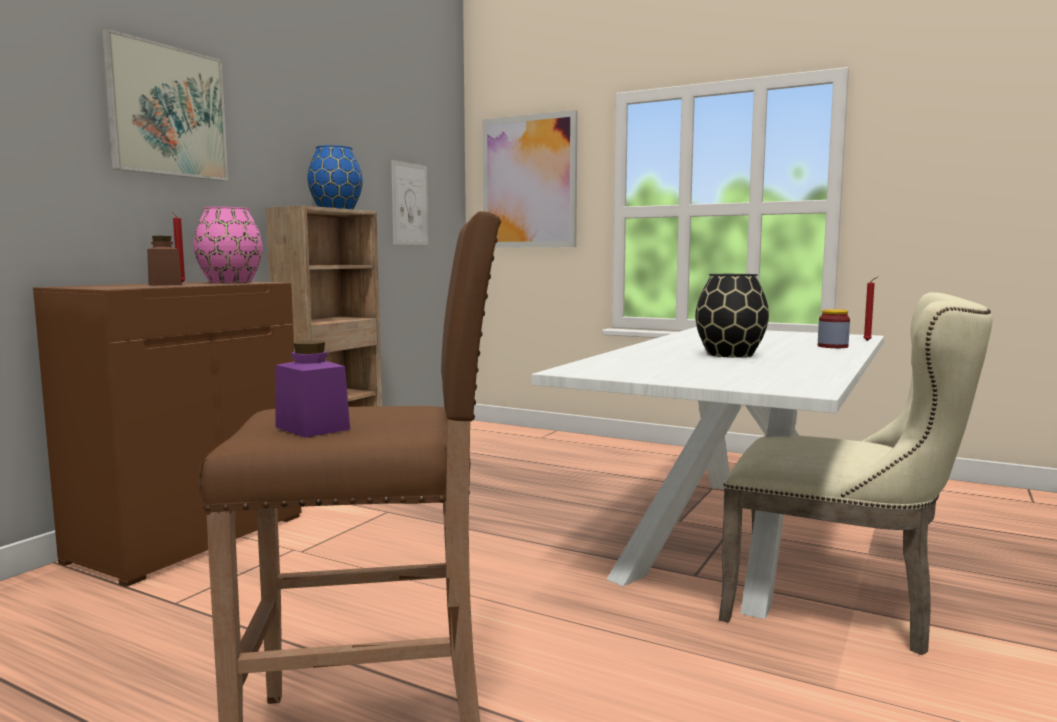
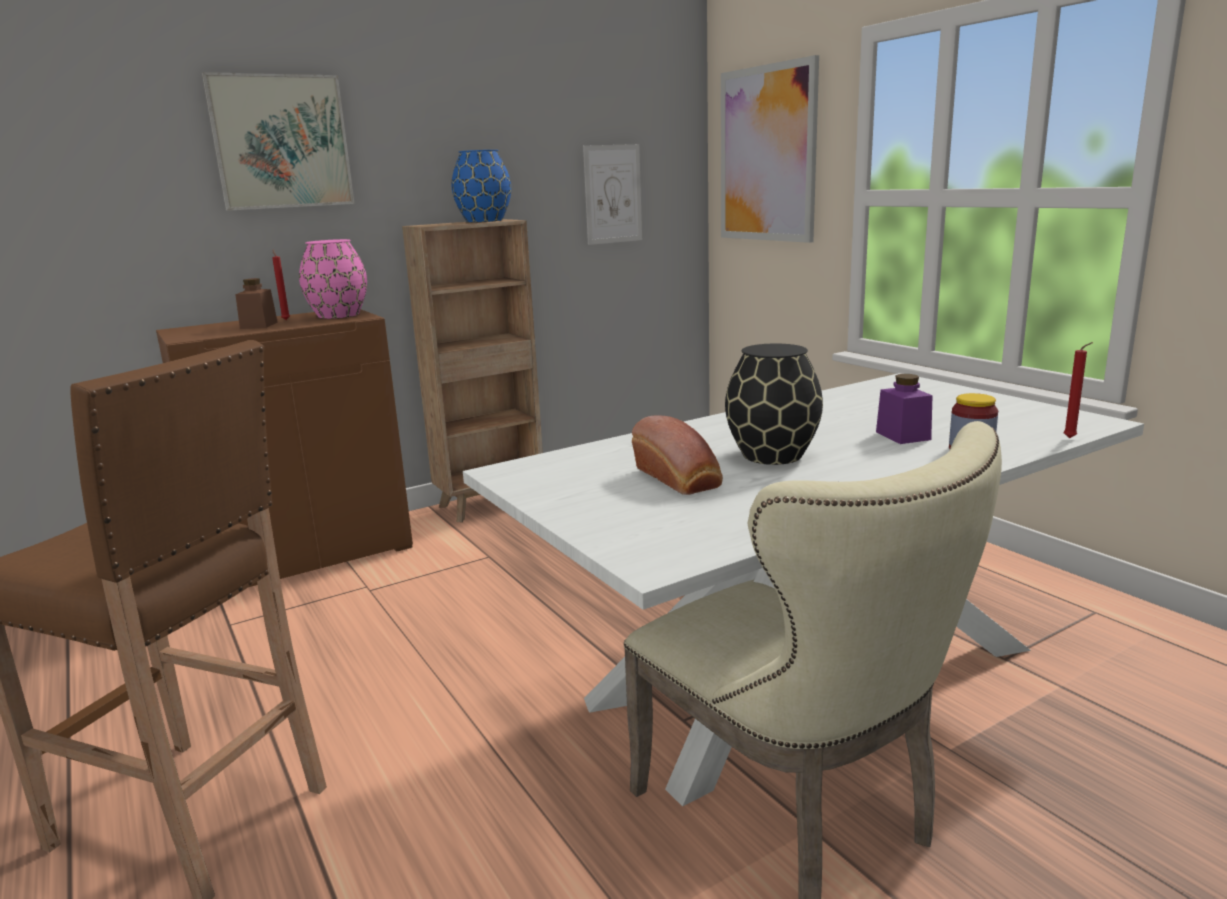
camera: 30 degrees right, 10 degrees up
purple jar [276,341,350,438] -> purple jar moved to [876,374,933,444]
none -> bread [632,415,723,495]

